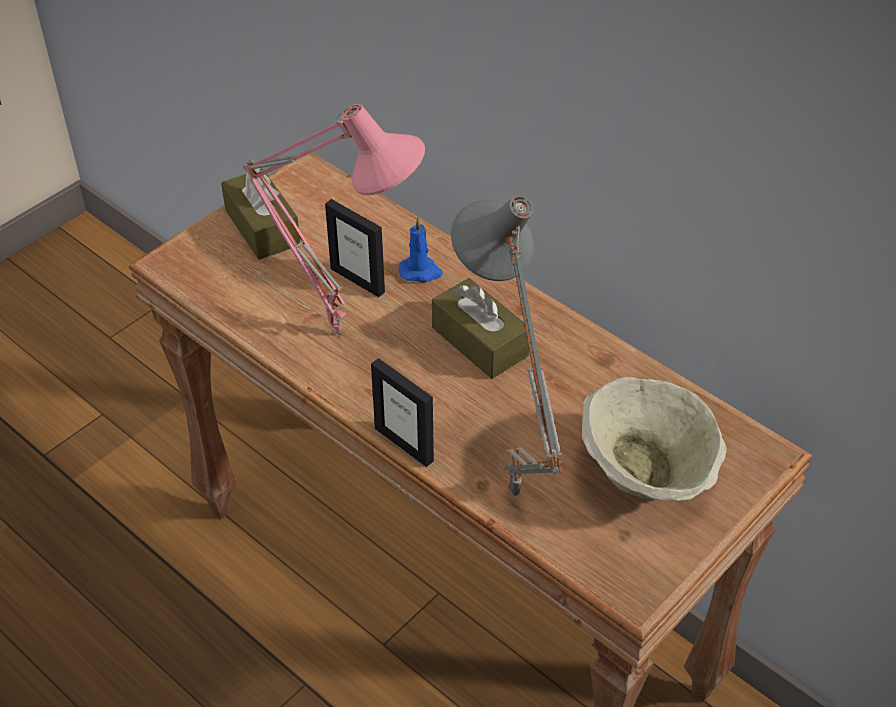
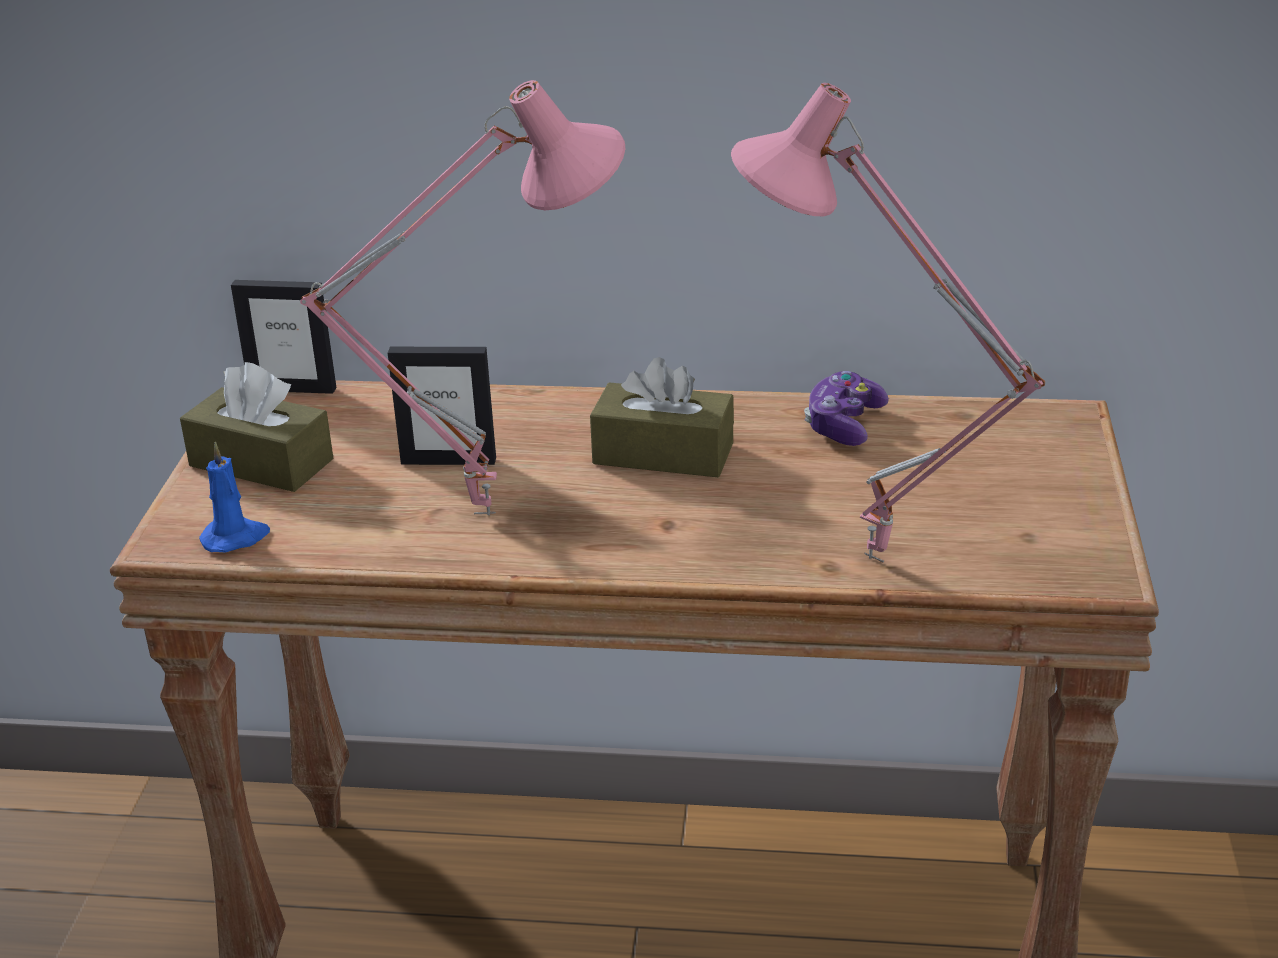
camera: 35 degrees left, 15 degrees down
picture frame [371,358,434,467] -> picture frame moved to [231,280,336,394]
blue candle [398,217,443,282] -> blue candle moved to [199,442,270,552]
grey table lamp [451,195,562,502] -> pink table lamp [731,83,1045,563]
beige bowl [582,377,727,501] -> none
none -> game controller [804,371,889,446]

